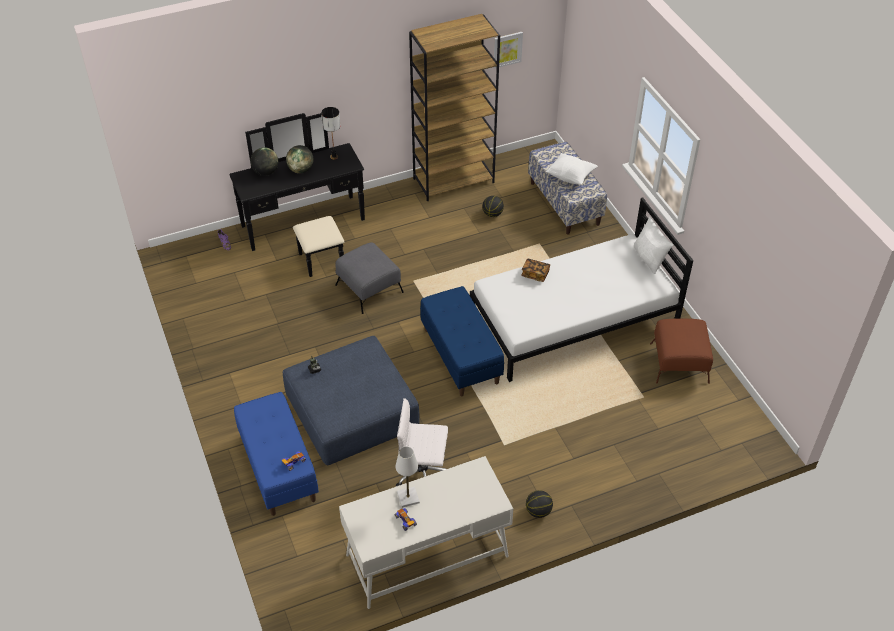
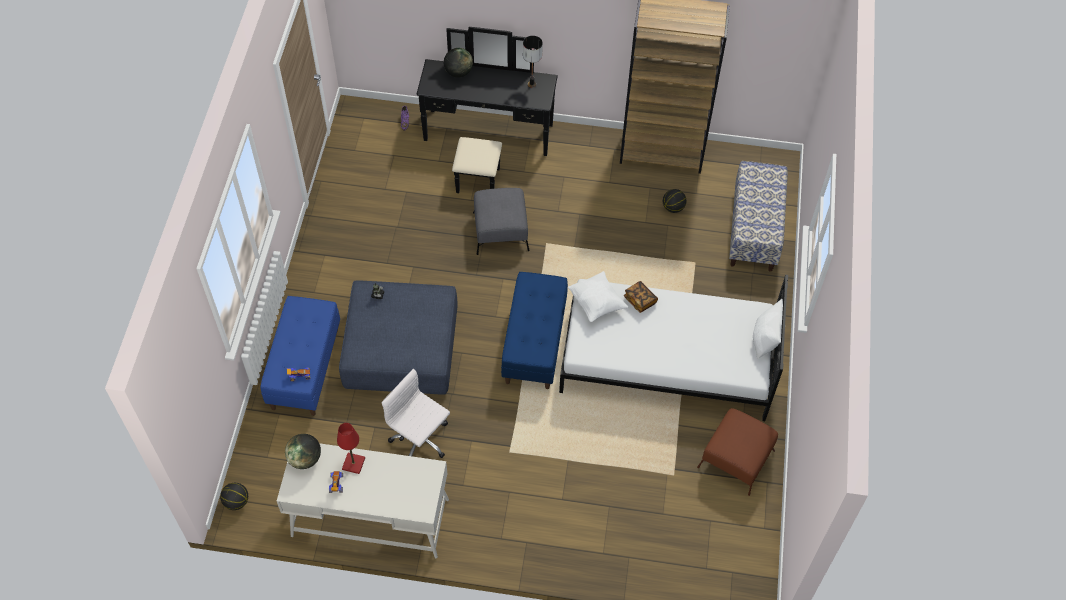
camera: 30 degrees right, 10 degrees up
globe [286,145,314,174] -> globe moved to [285,434,321,469]
white table lamp [396,446,420,508] -> red table lamp [337,423,365,474]
picture [494,32,523,69] -> none
basketball [526,490,553,518] -> basketball moved to [220,483,248,510]
white pillow [546,153,598,185] -> white pillow moved to [568,271,628,322]

